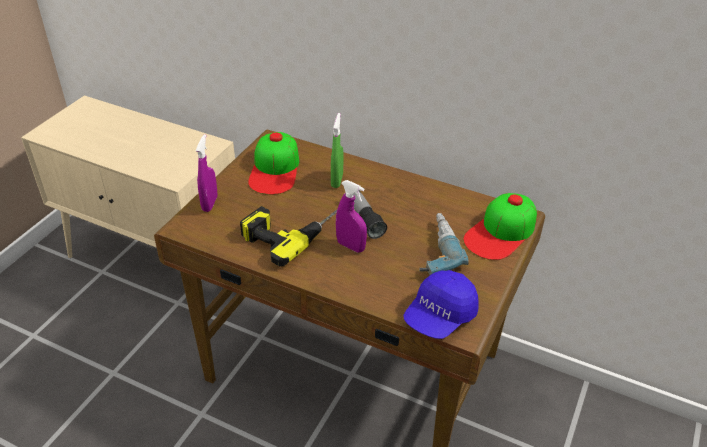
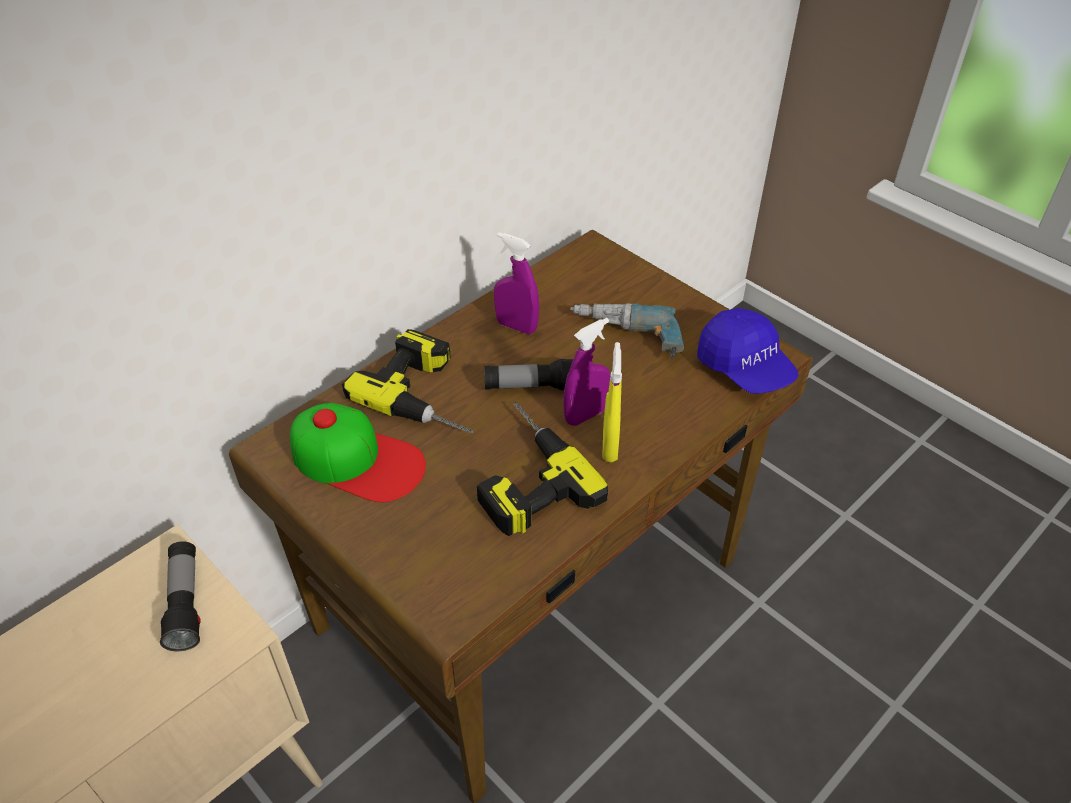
camera: 70 degrees left, 5 degrees up
purple spray bottle [196,134,218,212] -> purple spray bottle moved to [494,232,539,334]
green spray bottle [331,113,343,188] -> power drill [342,329,473,433]
cap [463,193,537,260] -> none
none -> flashlight [160,541,201,651]
none -> yellow spray bottle [602,342,622,462]

